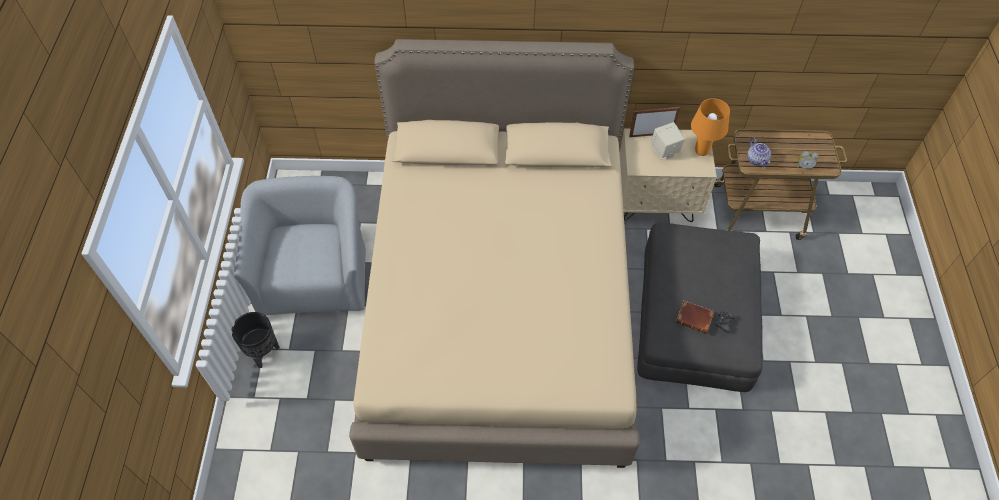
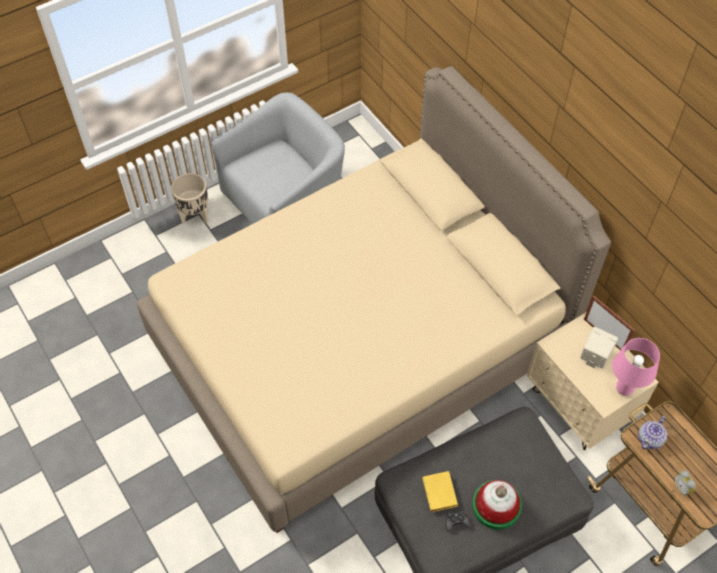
camera: 55 degrees right, 0 degrees up
black planter [232,312,280,368] -> beige planter [171,173,209,224]
brown book [676,301,715,334] -> yellow book [422,471,458,512]
orange table lamp [691,98,730,156] -> pink table lamp [612,338,660,396]
none -> hat [472,480,522,530]

